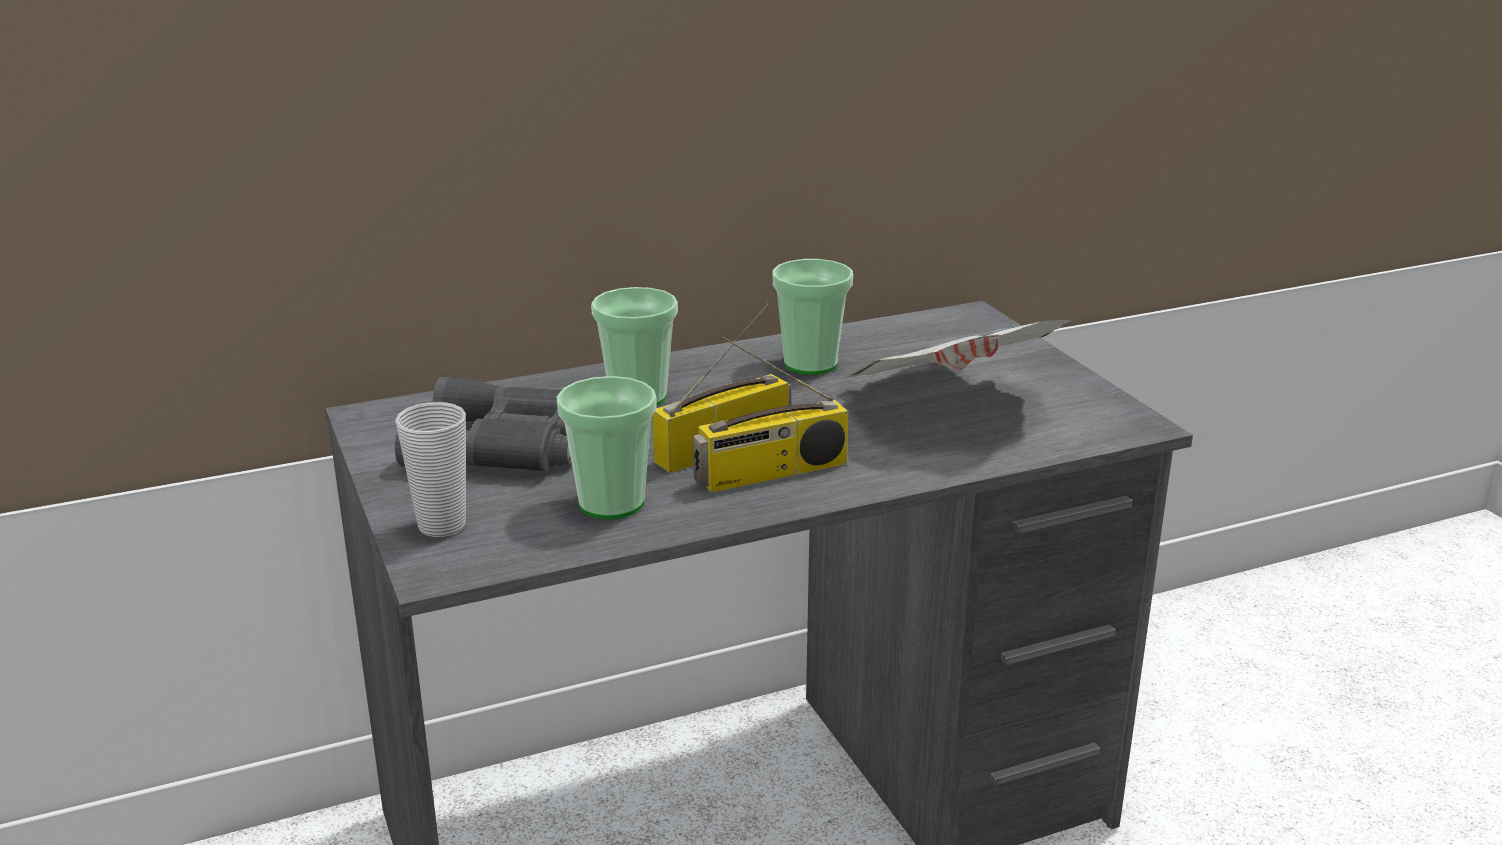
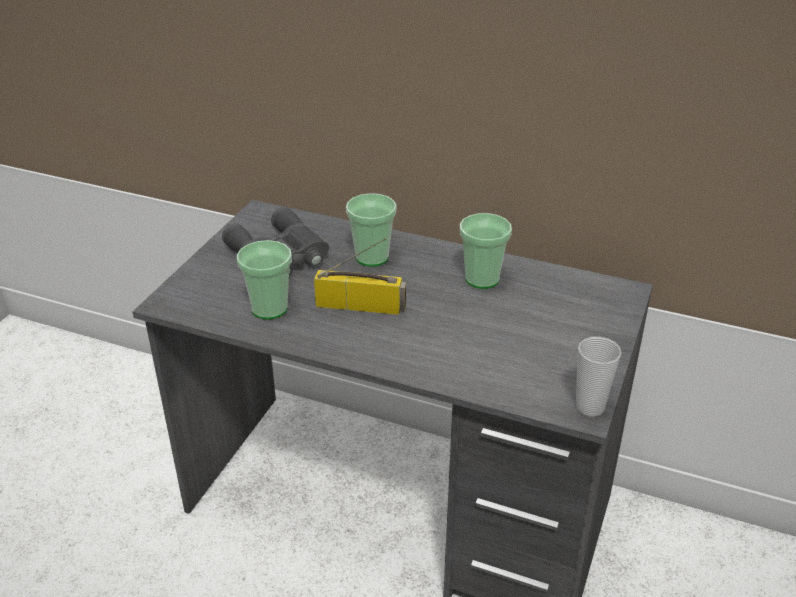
camera: 45 degrees right, 10 degrees up
cup [395,402,466,537] -> cup moved to [576,337,622,417]
radio [693,336,849,493] -> none
newspaper [843,320,1070,378] -> none

